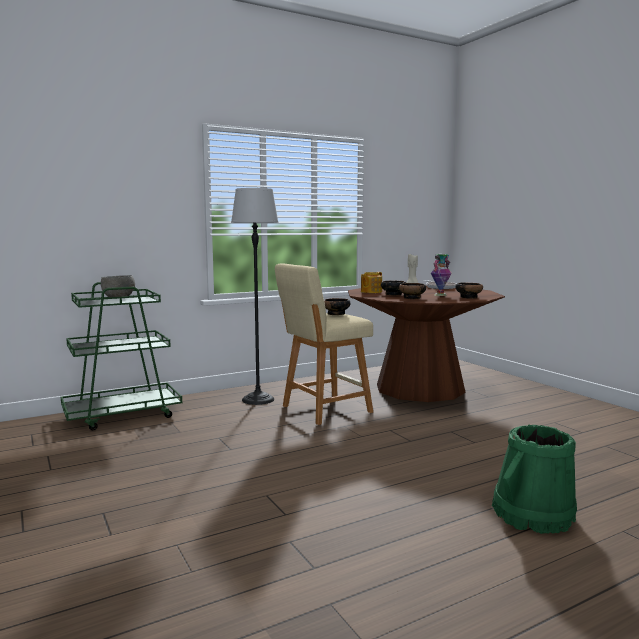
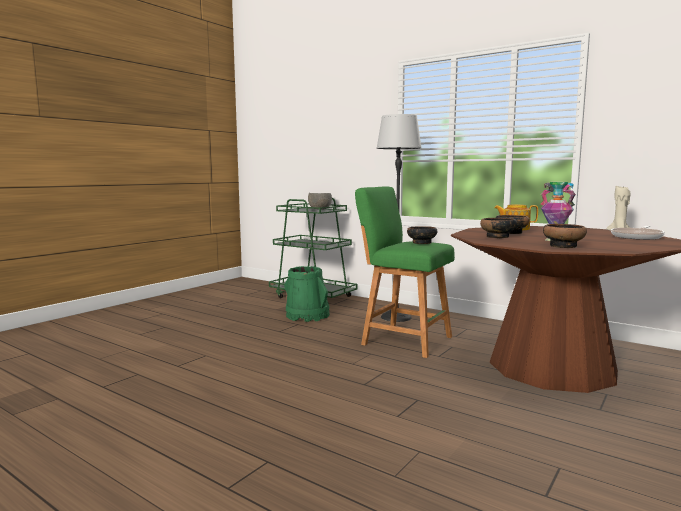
camera: 65 degrees right, 0 degrees up
beige stool [275,264,373,425] -> green stool [355,186,455,358]
green bucket [492,425,577,534] -> green bucket moved to [284,266,330,322]

